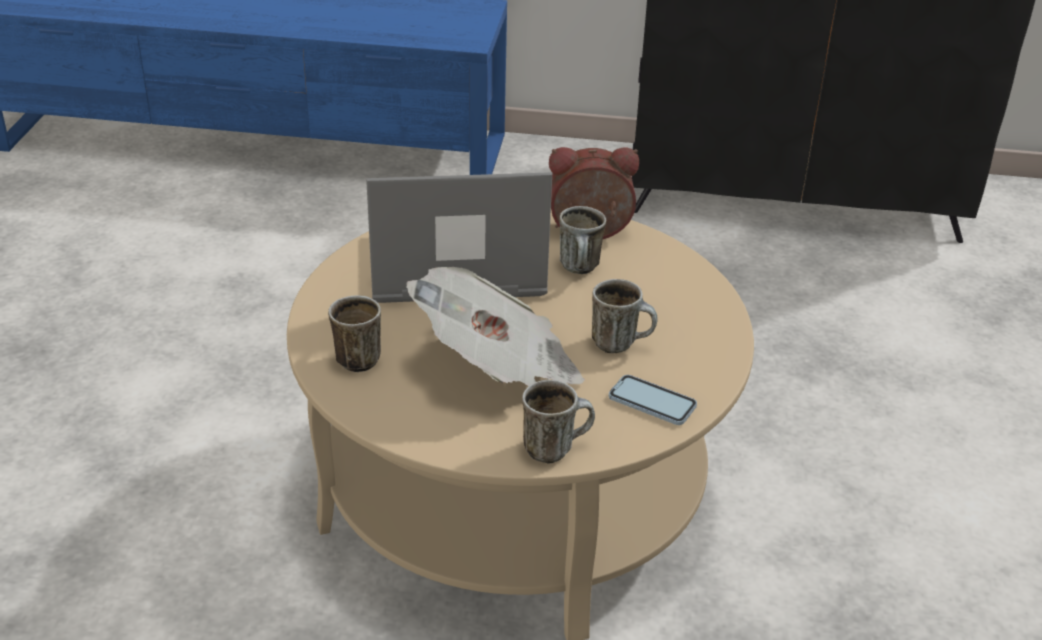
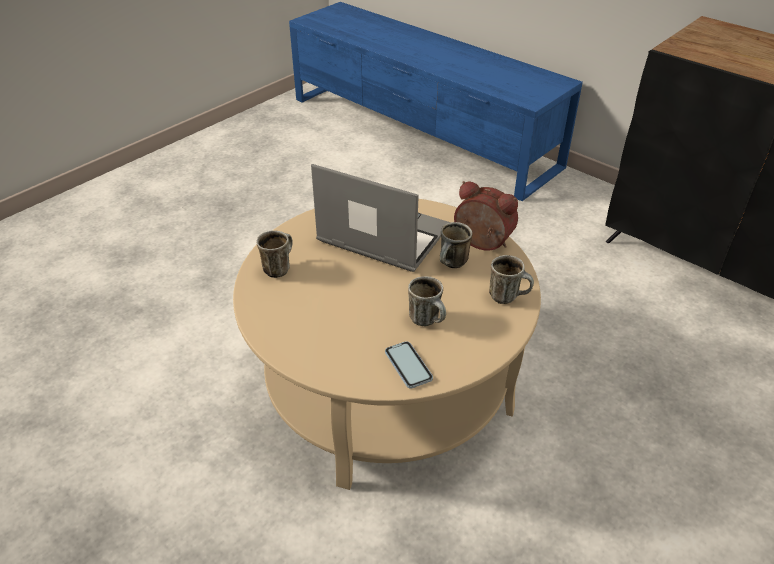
camera: 35 degrees right, 5 degrees up
newspaper [406,267,585,386] -> none
mug [522,380,595,464] -> mug moved to [489,255,534,304]

